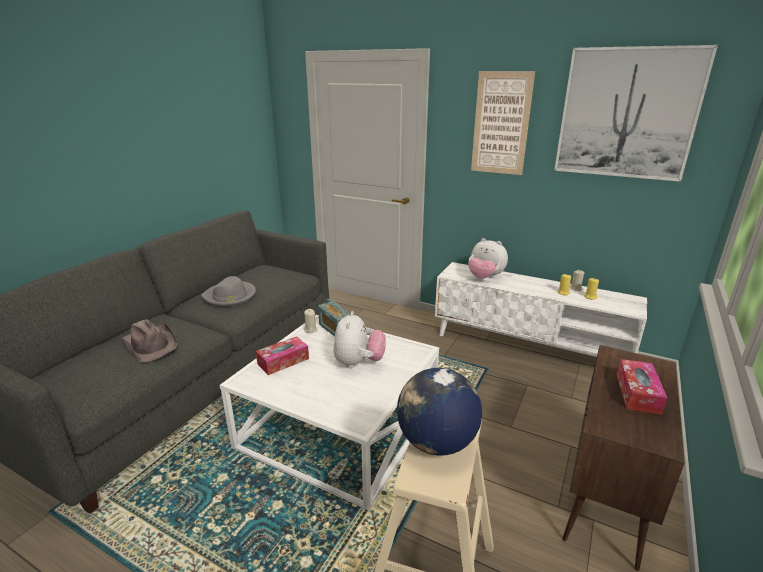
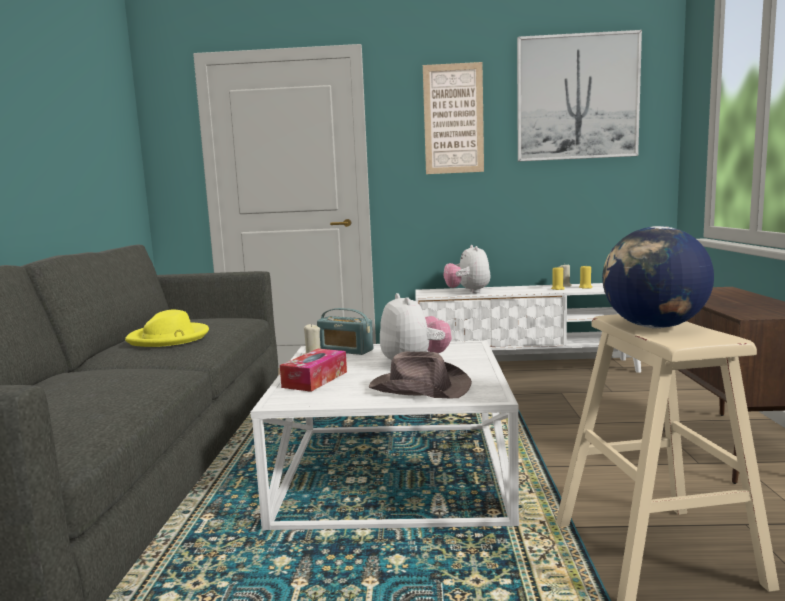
camera: 25 degrees left, 15 degrees down
brown hat [120,319,178,362] -> brown hat moved to [369,352,472,399]
grey hat [201,276,256,307] -> yellow hat [125,309,209,347]
plush toy [468,238,508,279] -> plush toy turned 75 degrees clockwise [444,245,490,293]
tissue box [616,359,667,415] -> none

